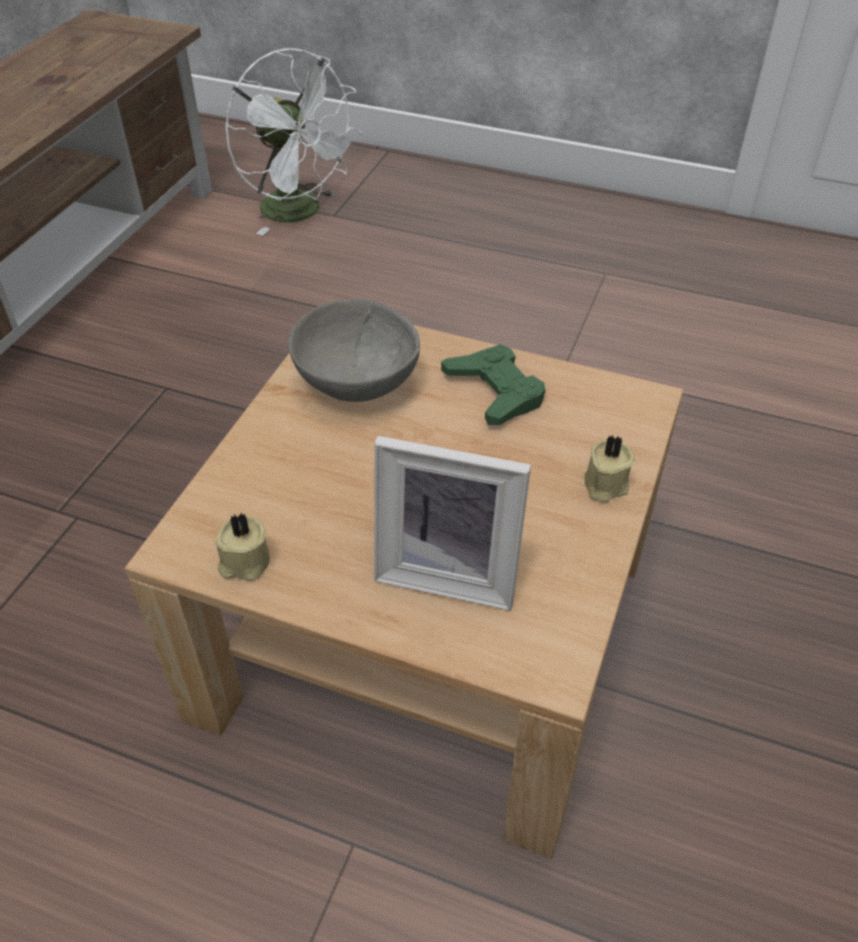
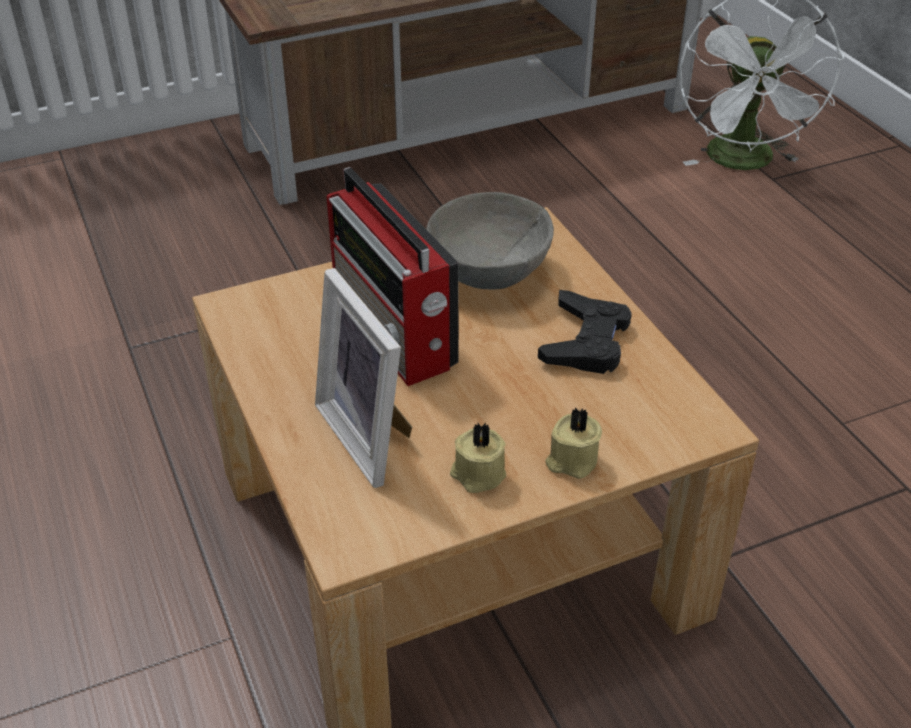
camera: 45 degrees right, 5 degrees down
beige candle [215,512,270,581] -> beige candle moved to [450,423,506,493]
green game controller [441,344,546,425] -> black game controller [538,290,632,374]
none -> radio [327,167,459,386]

